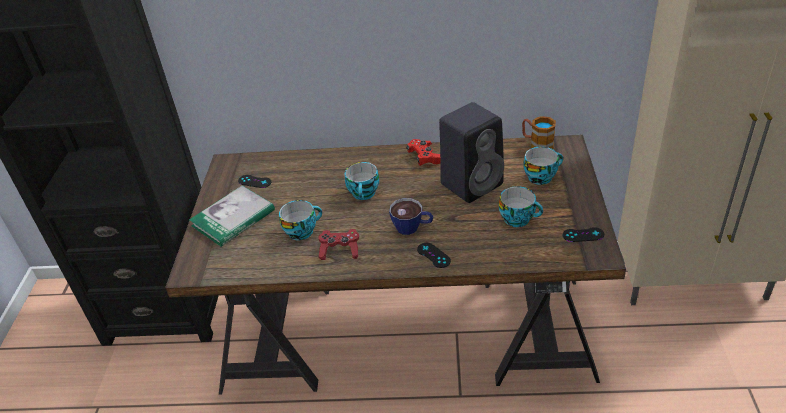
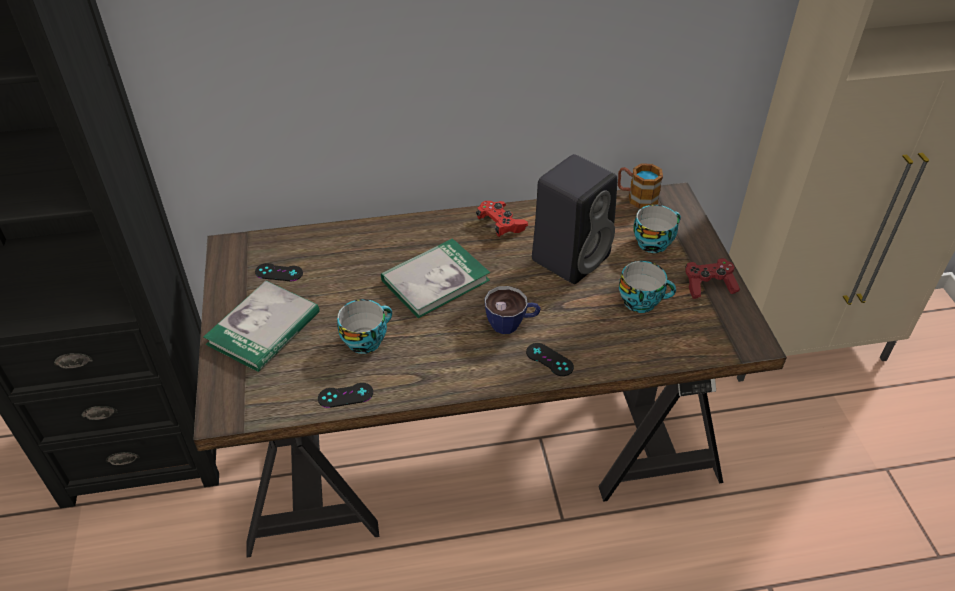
camera: 15 degrees left, 5 degrees up
red game controller [318,229,359,260] -> red game controller moved to [685,258,740,299]
cup [345,162,379,200] -> book [381,238,490,318]
black game controller [563,227,604,242] -> black game controller moved to [318,383,373,408]

